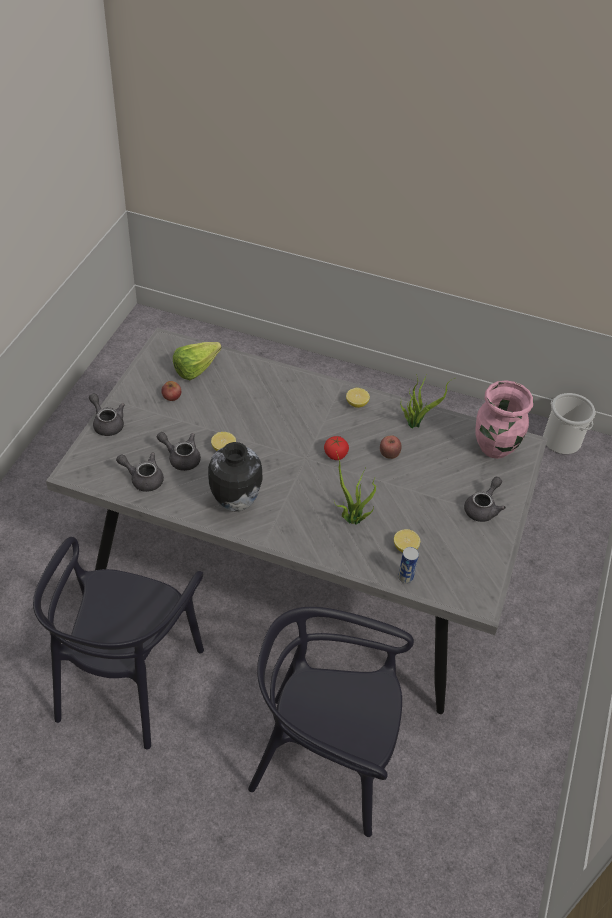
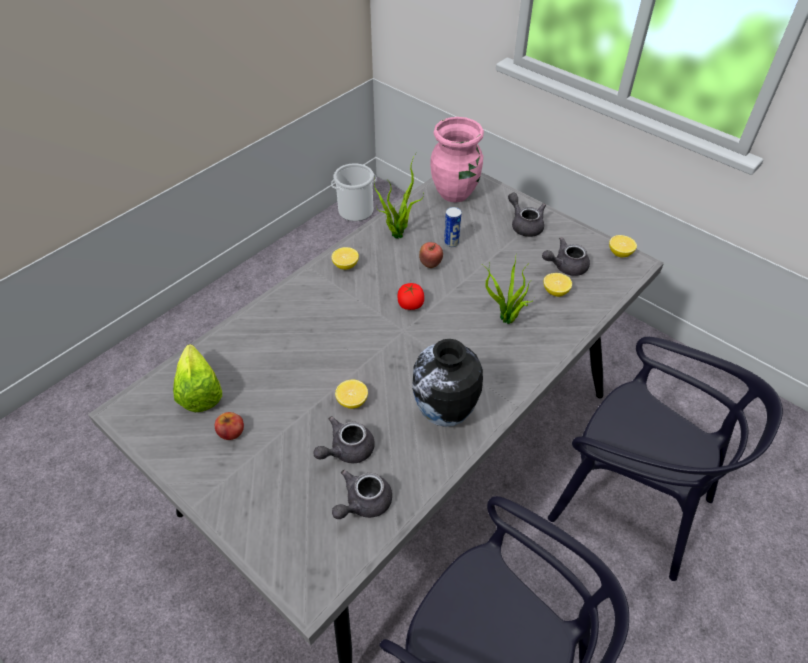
camera: 65 degrees left, 0 degrees up
grey teapot [89,393,125,436] -> grey teapot moved to [542,237,590,276]
black chair [248,607,414,837] -> black chair turned 90 degrees counterclockwise [548,337,783,581]
can [398,547,419,583] -> can moved to [444,207,462,247]
none -> lemon [609,235,637,257]

